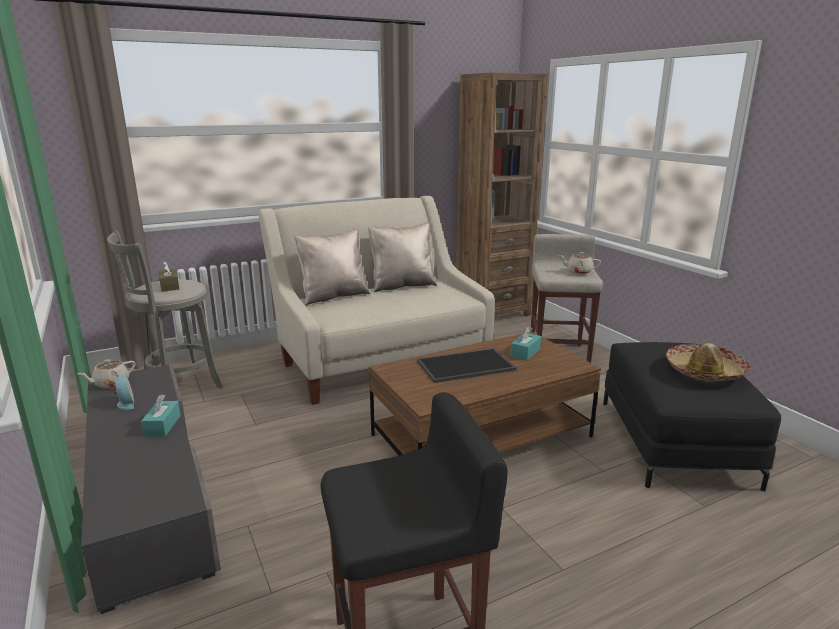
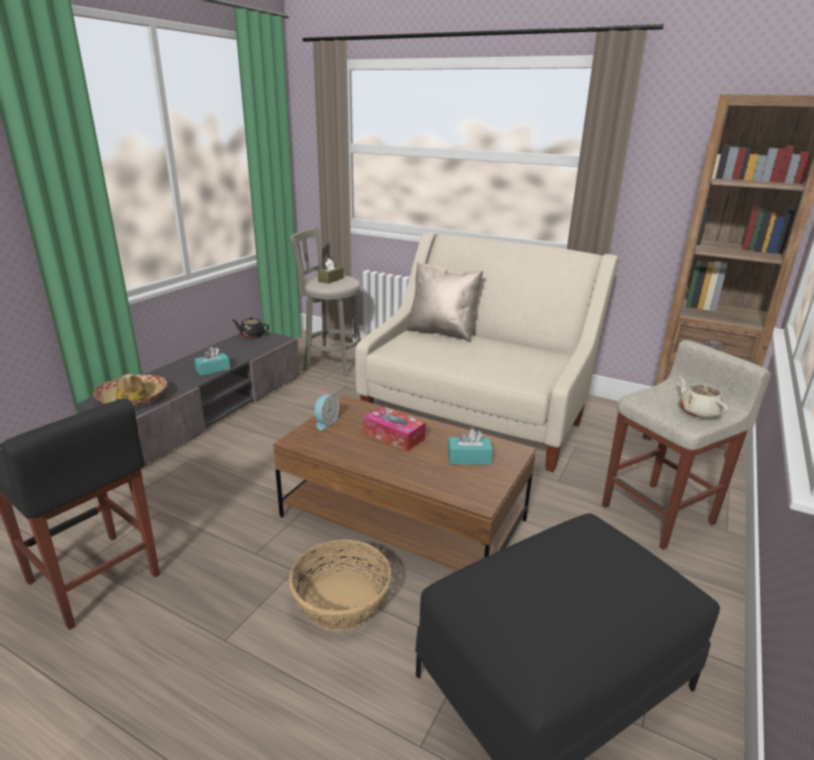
camera: 55 degrees right, 5 degrees up
beige teapot [78,359,136,389] -> black teapot [232,317,269,338]
alarm clock [113,374,134,410] -> alarm clock moved to [314,394,339,430]
beige pillow [368,222,437,292] -> none
tray [417,348,517,383] -> tissue box [363,406,426,451]
hat [666,343,751,381] -> hat moved to [93,374,167,407]
none -> basket [289,539,392,631]

